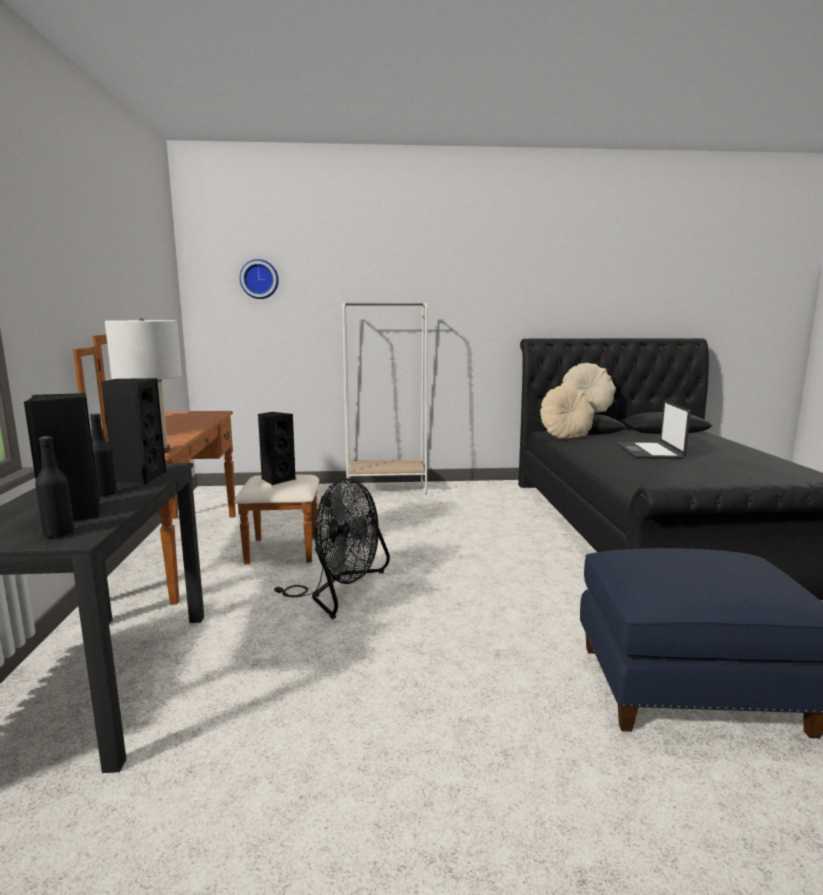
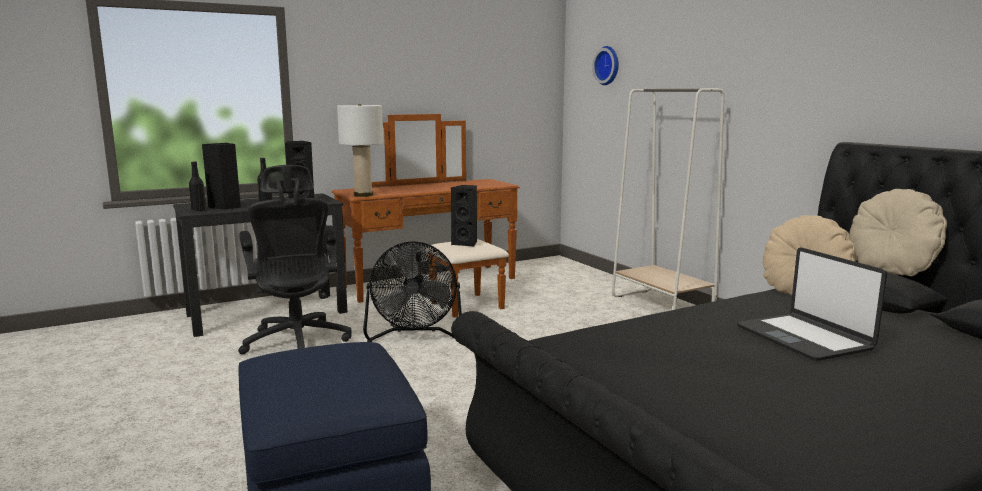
camera: 65 degrees right, 0 degrees up
laptop [617,400,691,459] -> laptop turned 90 degrees counterclockwise [737,247,887,361]
none -> office chair [238,165,352,355]

